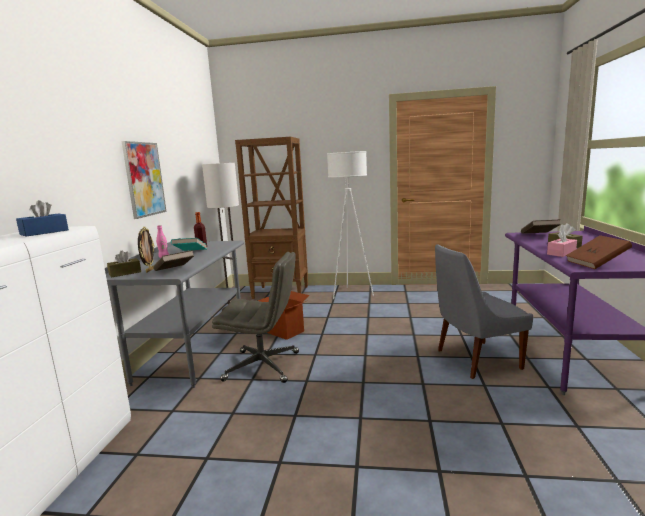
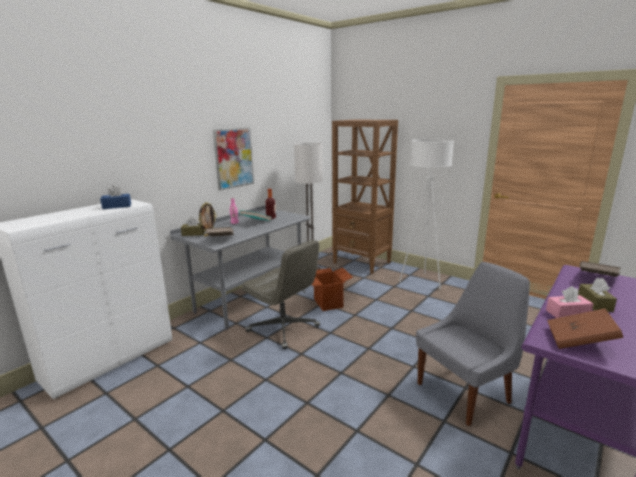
camera: 30 degrees right, 5 degrees up
grey chair [435,244,533,379] -> grey chair turned 135 degrees clockwise [416,262,530,426]

